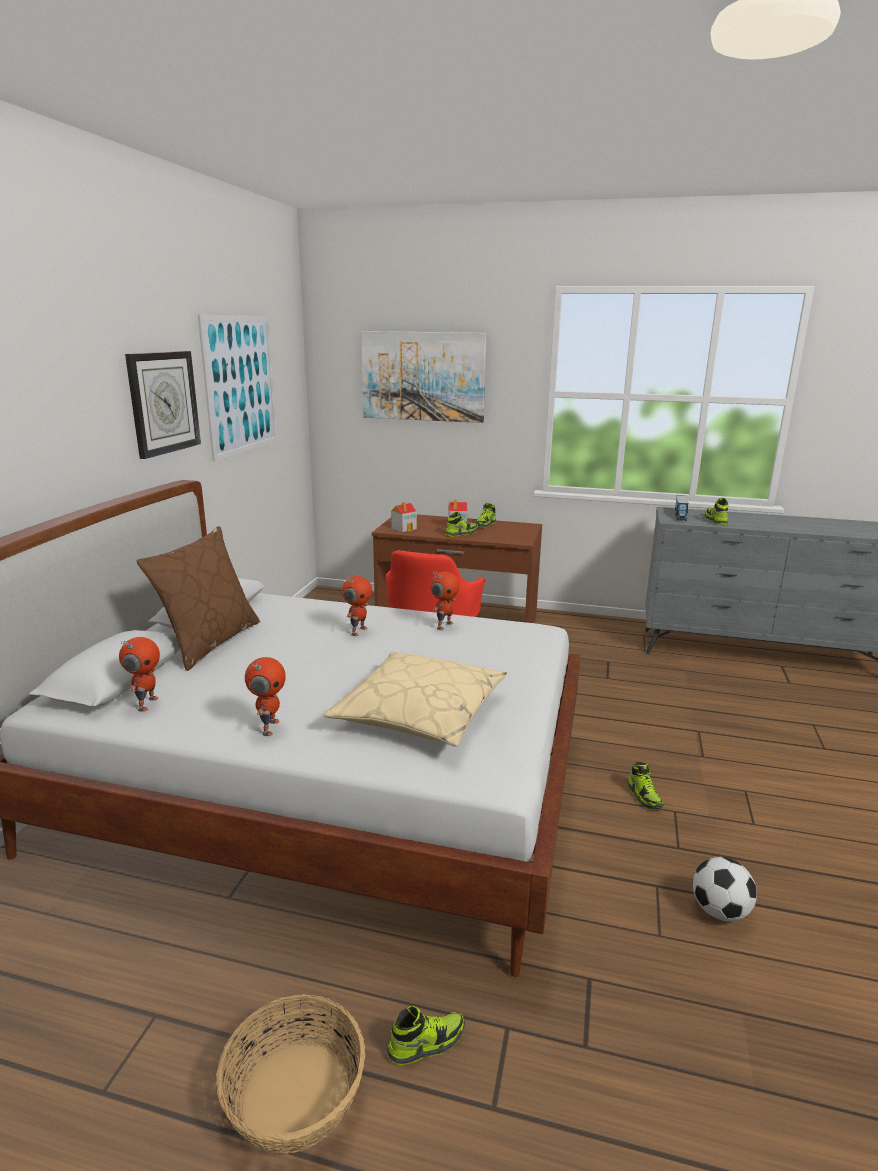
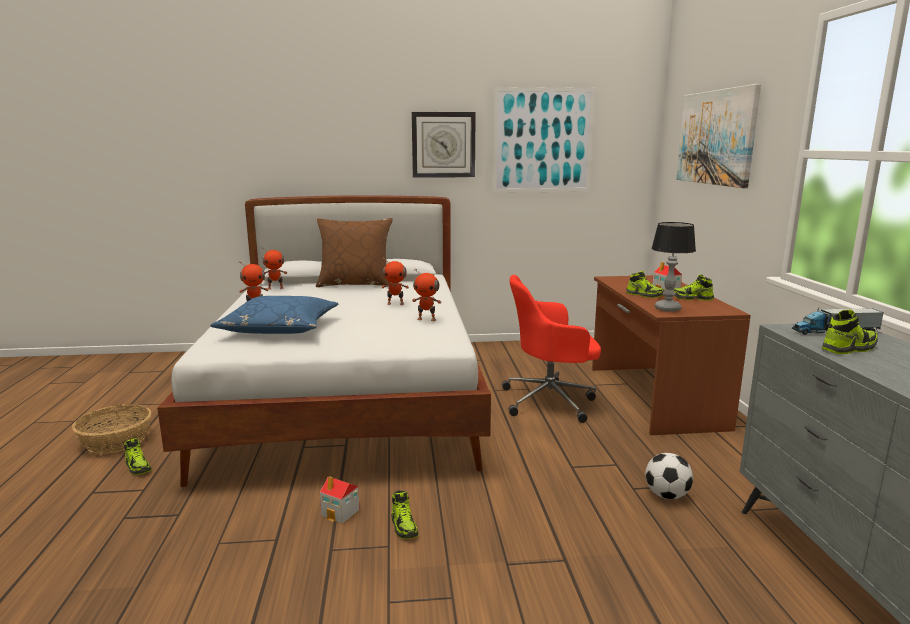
camera: 70 degrees right, 5 degrees down
beige pillow [324,652,507,746] -> blue pillow [210,296,338,334]
toy house [391,502,417,532] -> toy house moved to [320,476,360,524]
shoe [627,762,664,810] -> shoe turned 75 degrees counterclockwise [391,491,418,539]
football [693,857,757,921] -> football moved to [645,453,693,499]
none -> table lamp [651,222,696,312]

